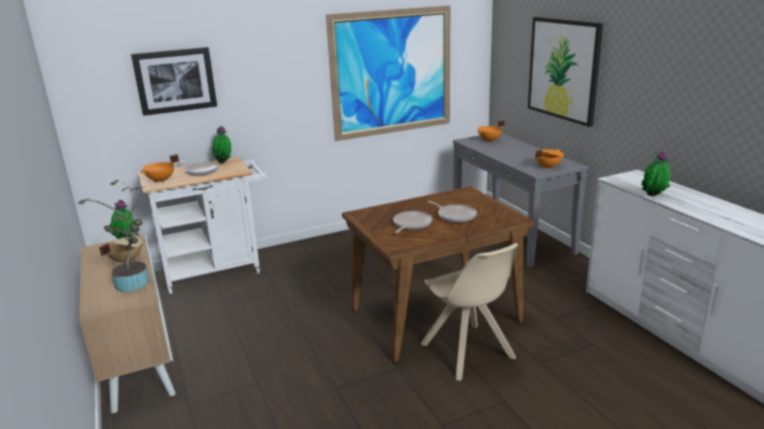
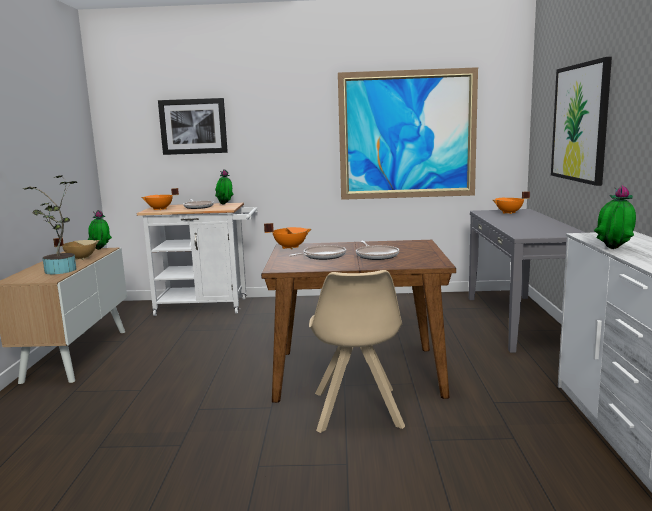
camera: 25 degrees right, 10 degrees down
orange cooking pot [535,149,564,169] -> orange cooking pot moved to [264,223,311,250]

